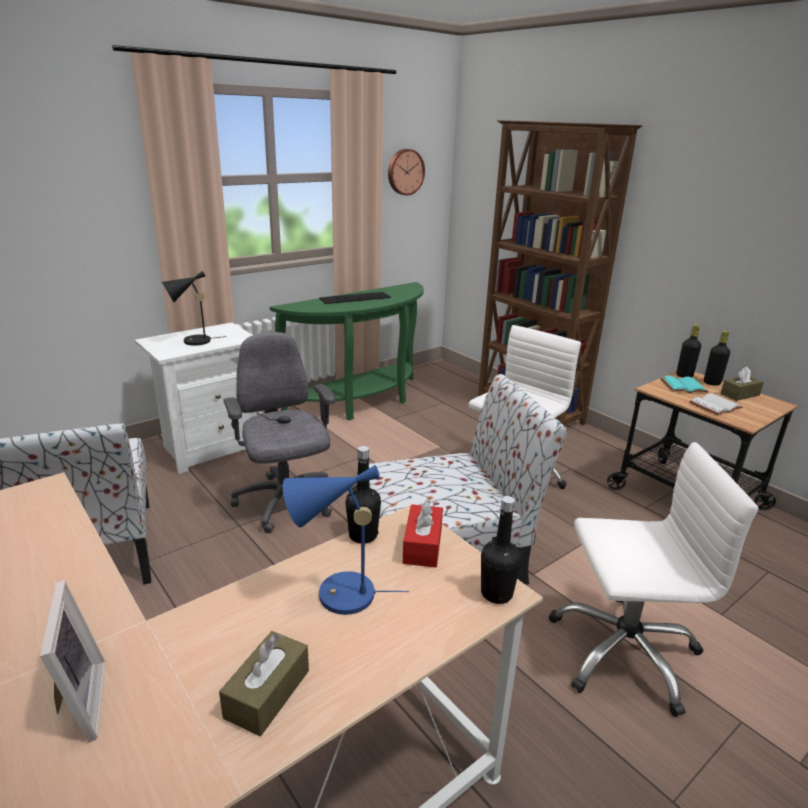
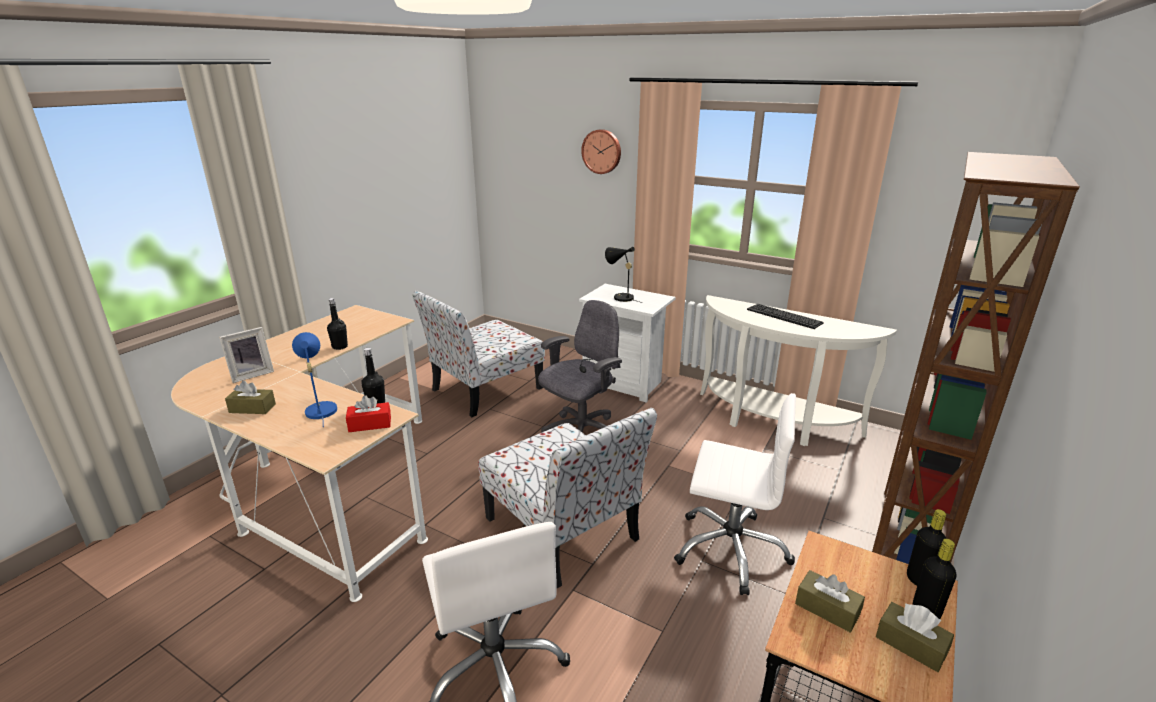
camera: 70 degrees right, 0 degrees up
green console table [270,282,424,420] -> white console table [700,295,897,446]
wall clock [388,149,425,195] -> wall clock moved to [581,129,621,174]
black bottle [481,496,522,604] -> black bottle moved to [327,298,348,350]
turquoise book [661,376,708,393] -> none
white book [689,393,742,415] -> brown tissue box [795,570,865,633]

